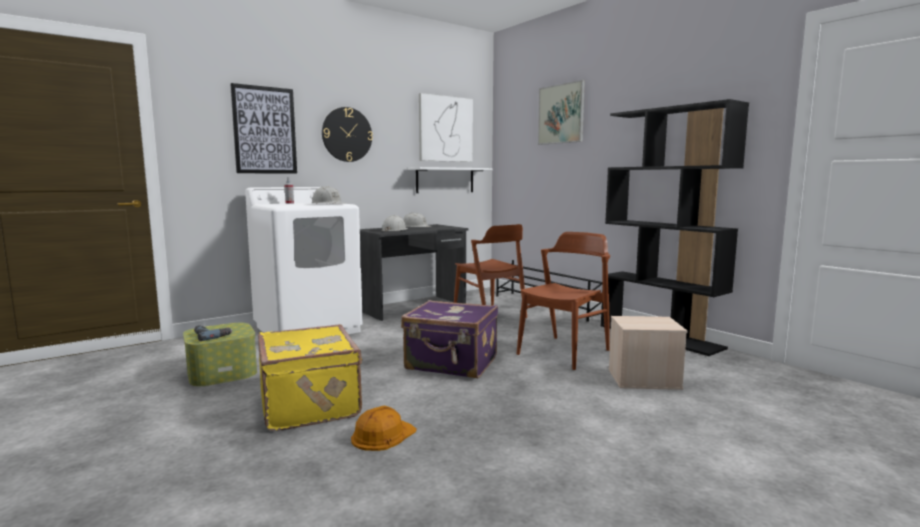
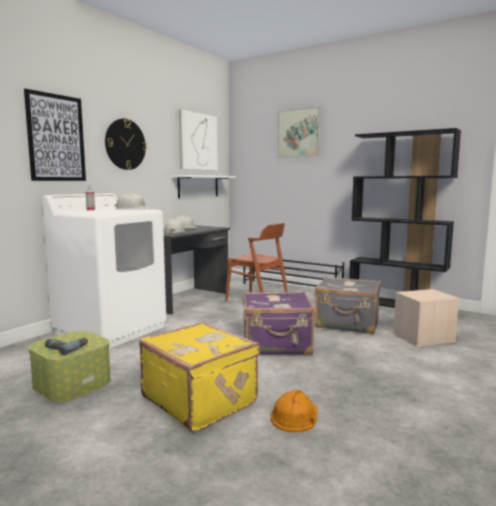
camera: 20 degrees left, 0 degrees up
brown chair [517,232,610,370] -> grey suitcase [315,277,381,334]

